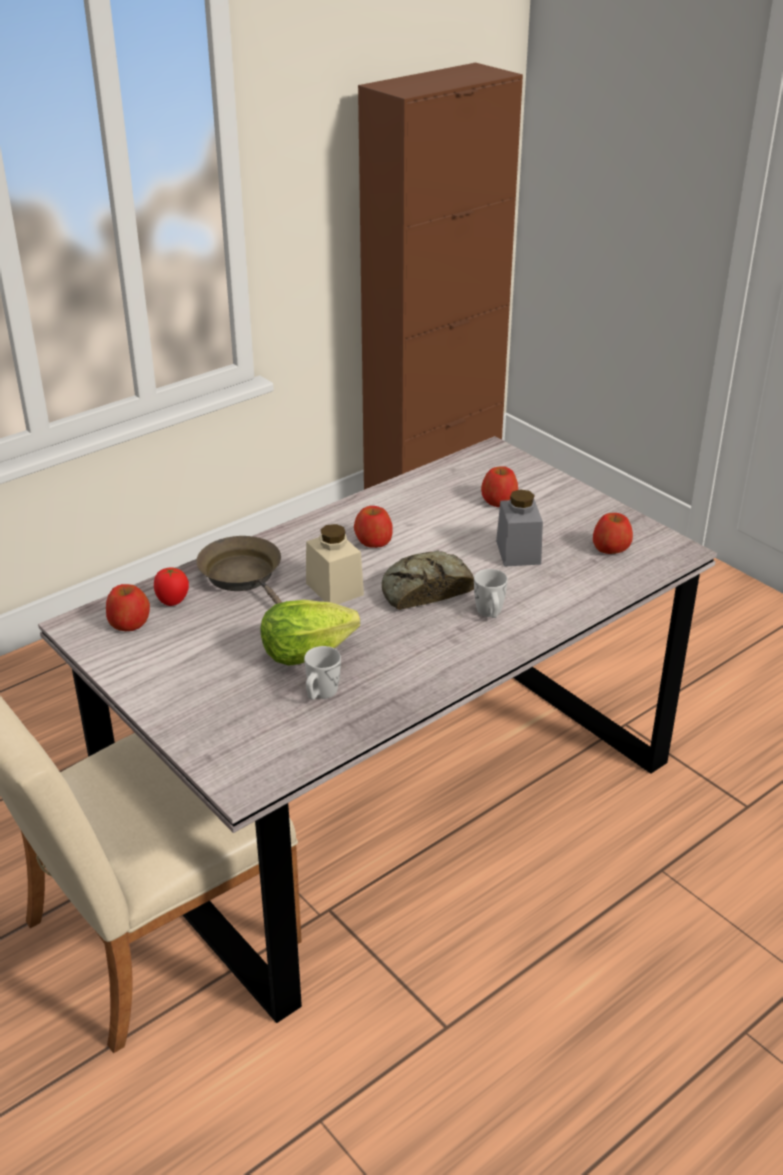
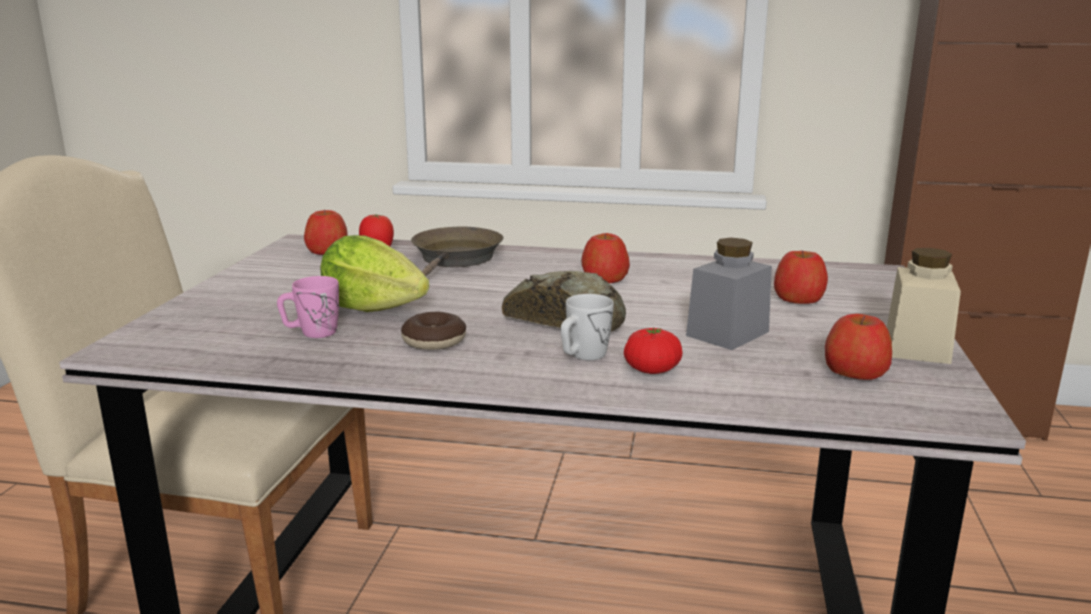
camera: 50 degrees right, 15 degrees down
white mug [304,646,341,700] -> pink mug [277,276,339,338]
beige jar [306,524,364,604] -> beige jar moved to [887,248,961,364]
none -> donut [401,312,466,350]
none -> tomato [624,327,682,374]

